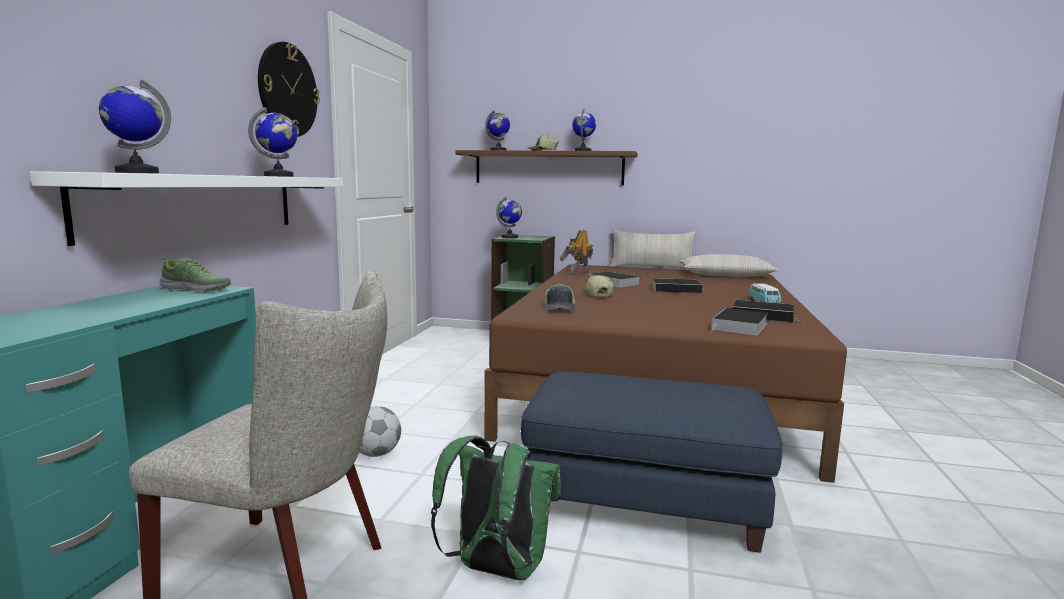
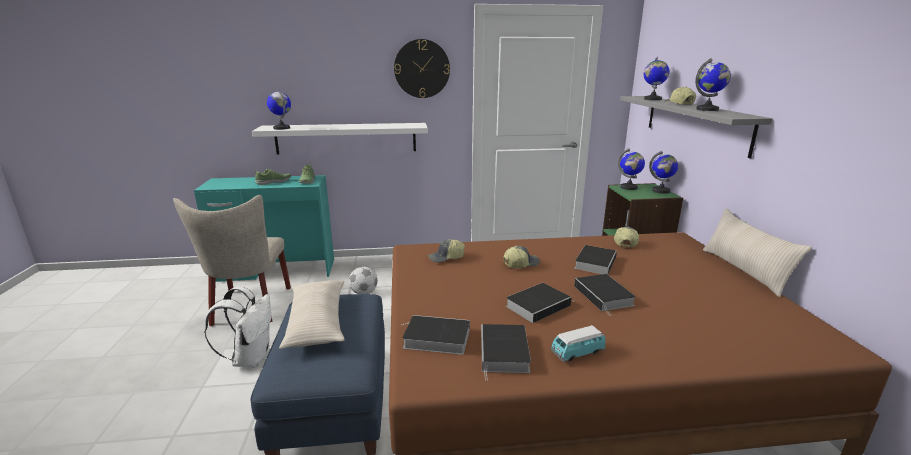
camera: 70 degrees right, 10 degrees up
globe [248,107,297,177] -> globe moved to [649,151,678,194]
green backpack [431,435,561,580] -> white backpack [204,286,271,368]
brown shelf [456,150,638,186] -> grey shelf [620,96,773,158]
toy robot [560,230,593,275] -> cap [614,227,639,247]
beige pillow [680,254,778,277] -> beige pillow moved to [279,280,345,349]
none -> shoe [254,169,291,185]
none -> book [506,283,575,323]

